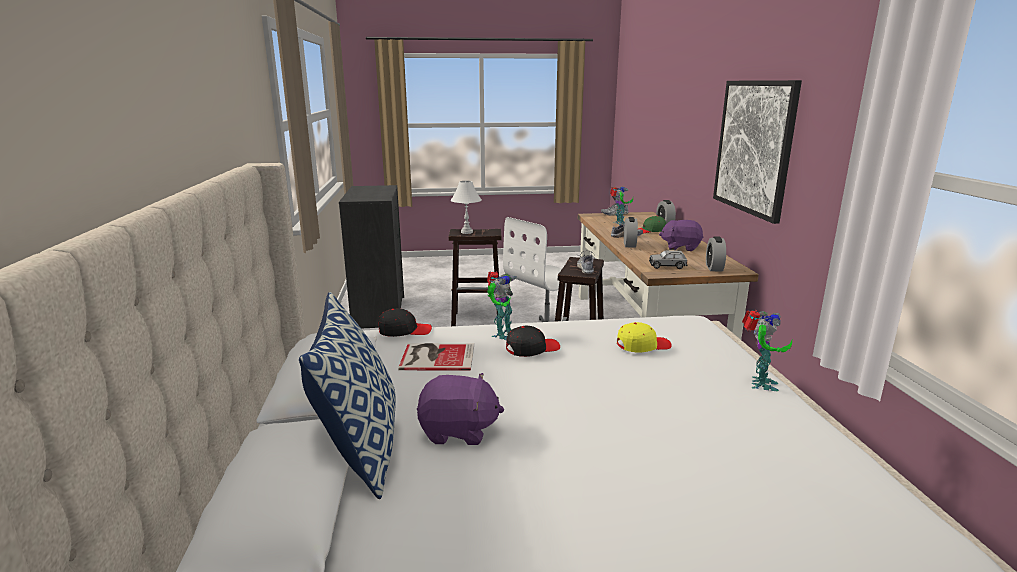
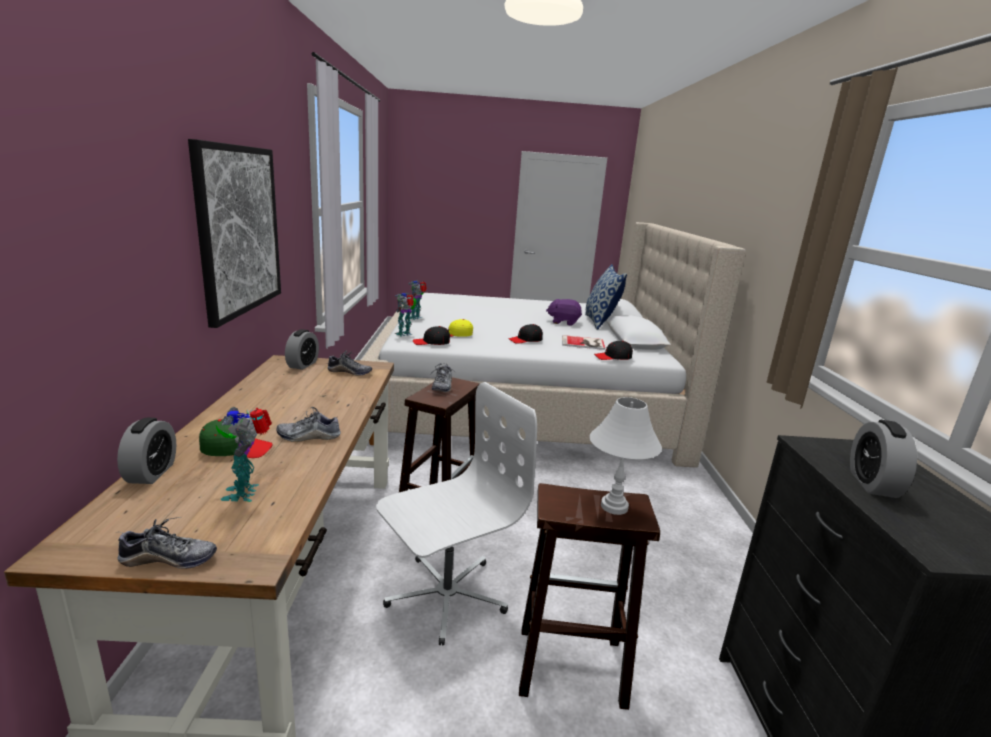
camera: 175 degrees left, 0 degrees up
toy robot [487,271,517,340] -> toy robot moved to [395,293,417,337]
alarm clock [624,217,638,248] -> alarm clock moved to [850,420,917,498]
grey toy car [649,250,687,269] -> shoe [327,351,372,376]
purple plush toy [659,220,704,251] -> none
none -> black cap [413,326,450,345]

